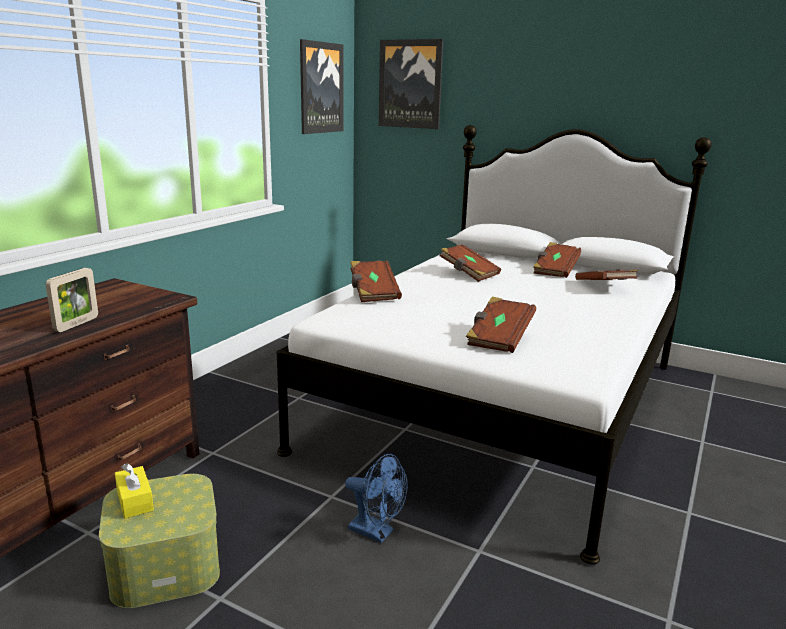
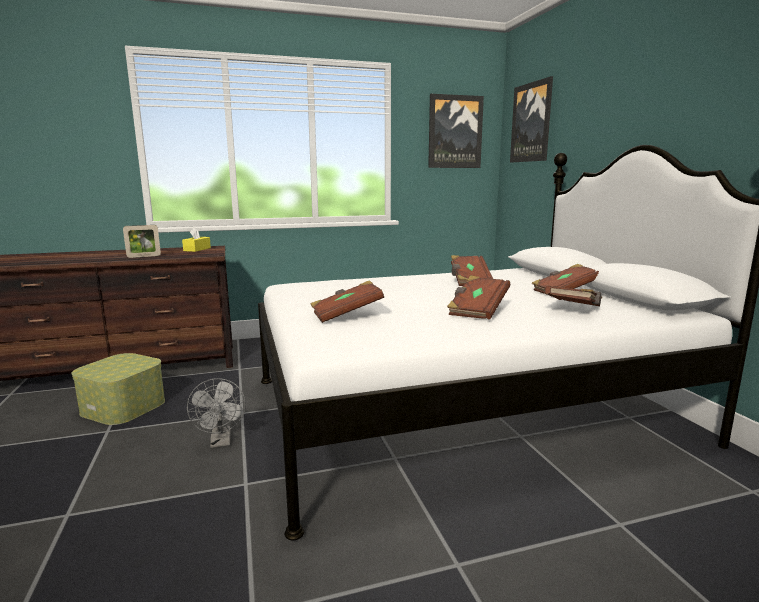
camera: 45 degrees right, 5 degrees down
yellow tissue box [115,463,154,518] -> yellow tissue box moved to [182,227,211,252]
blue fan [345,454,408,543] -> grey fan [187,378,246,448]
brown book [350,260,402,302] -> brown book moved to [447,276,510,319]

